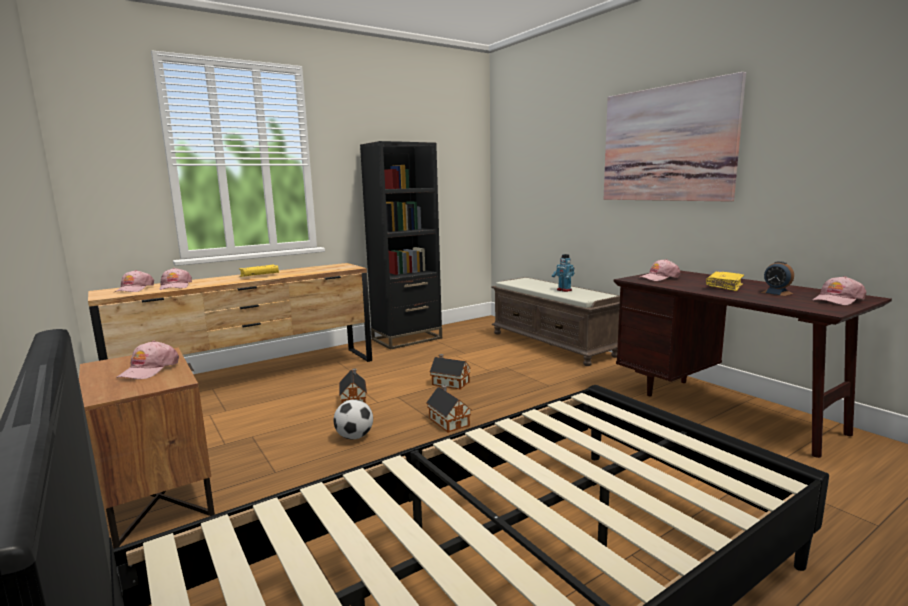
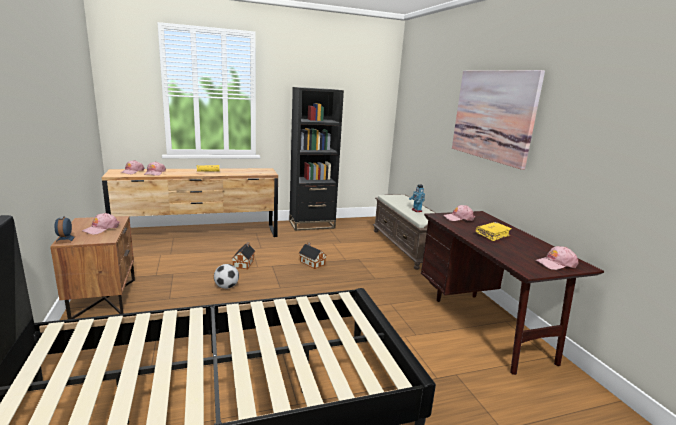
camera: 15 degrees right, 5 degrees up
toy house [426,385,471,433] -> none
alarm clock [761,261,794,296] -> alarm clock moved to [55,216,75,244]

